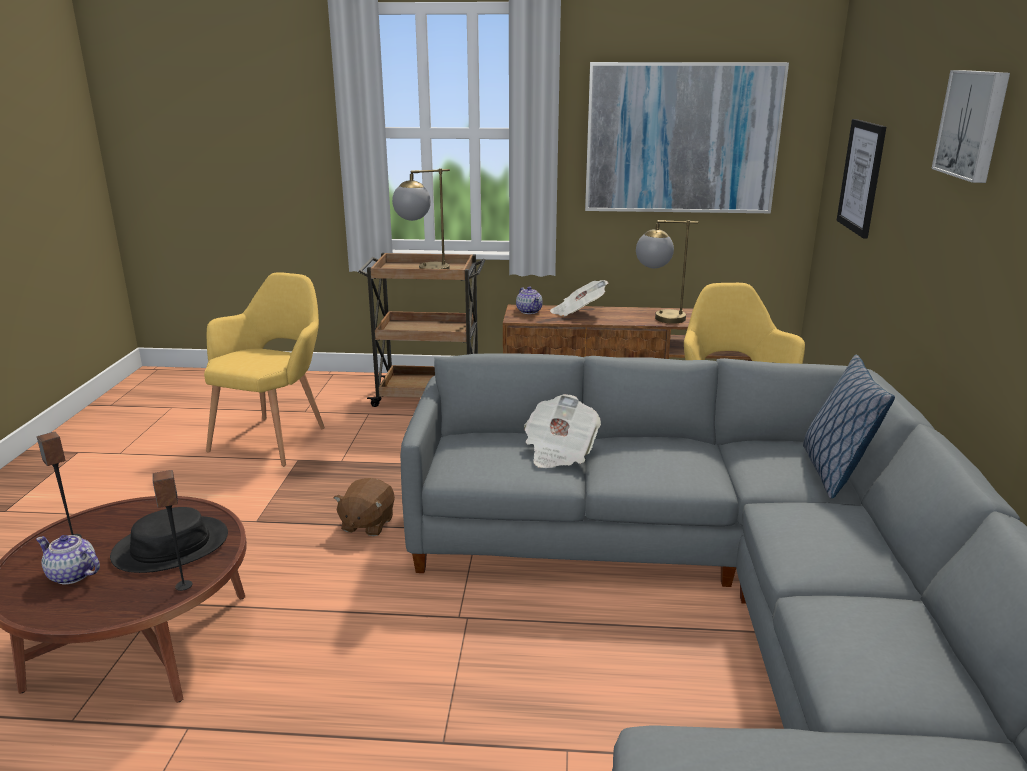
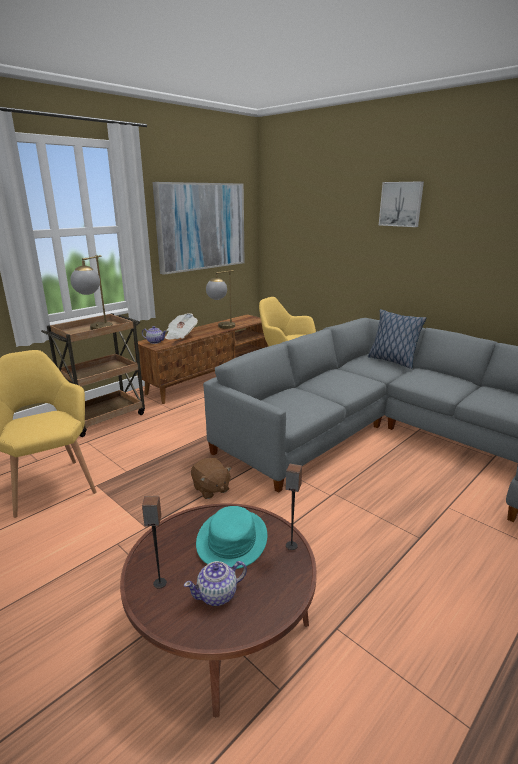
camera: 50 degrees left, 0 degrees up
black hat [110,507,228,573] -> turquoise hat [196,506,267,569]
newspaper [524,394,601,468] -> none
picture [837,119,886,238] -> none

